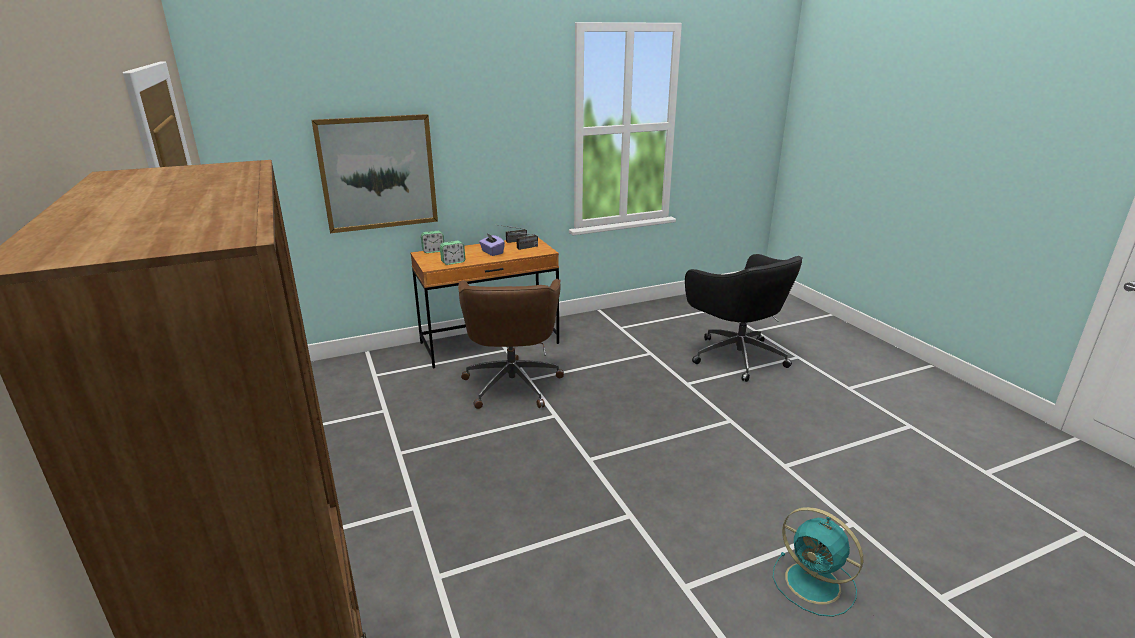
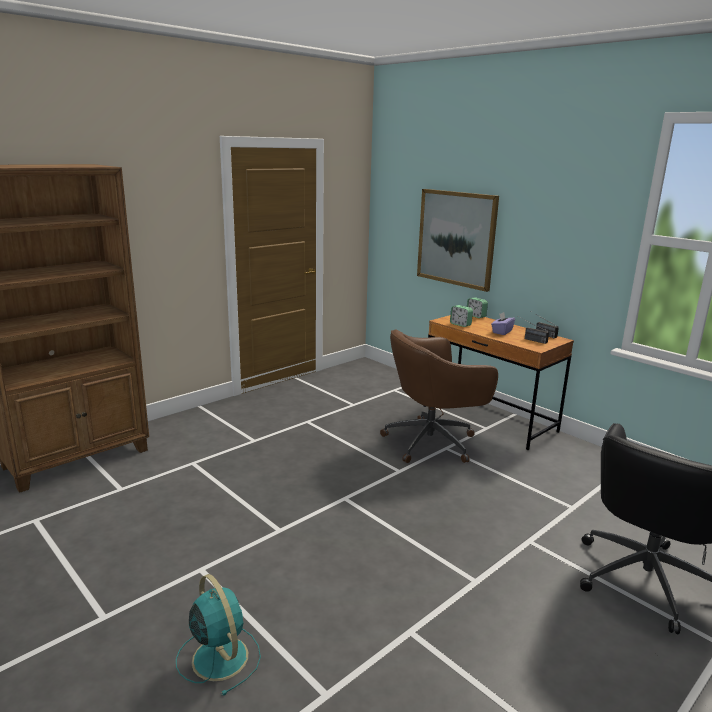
camera: 70 degrees right, 5 degrees down
turquoise fan [773,507,863,617] -> turquoise fan turned 120 degrees clockwise [176,574,261,696]

